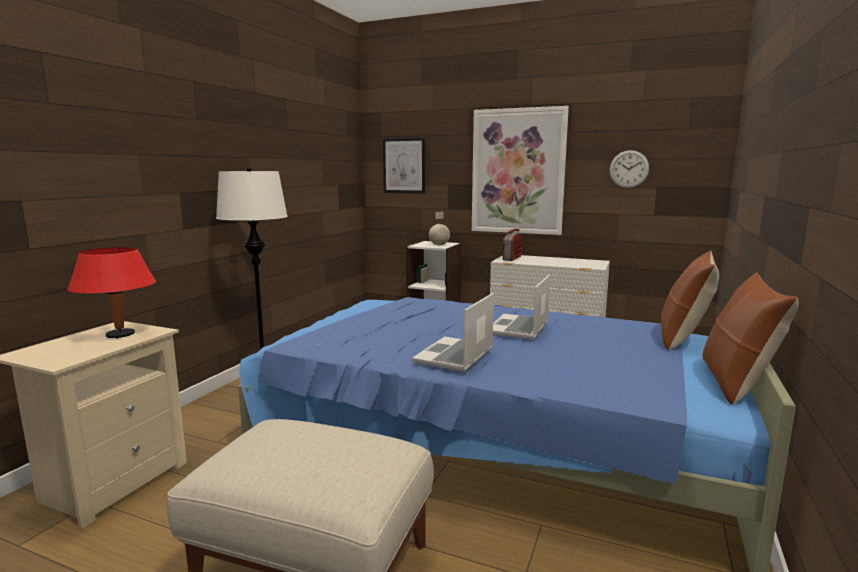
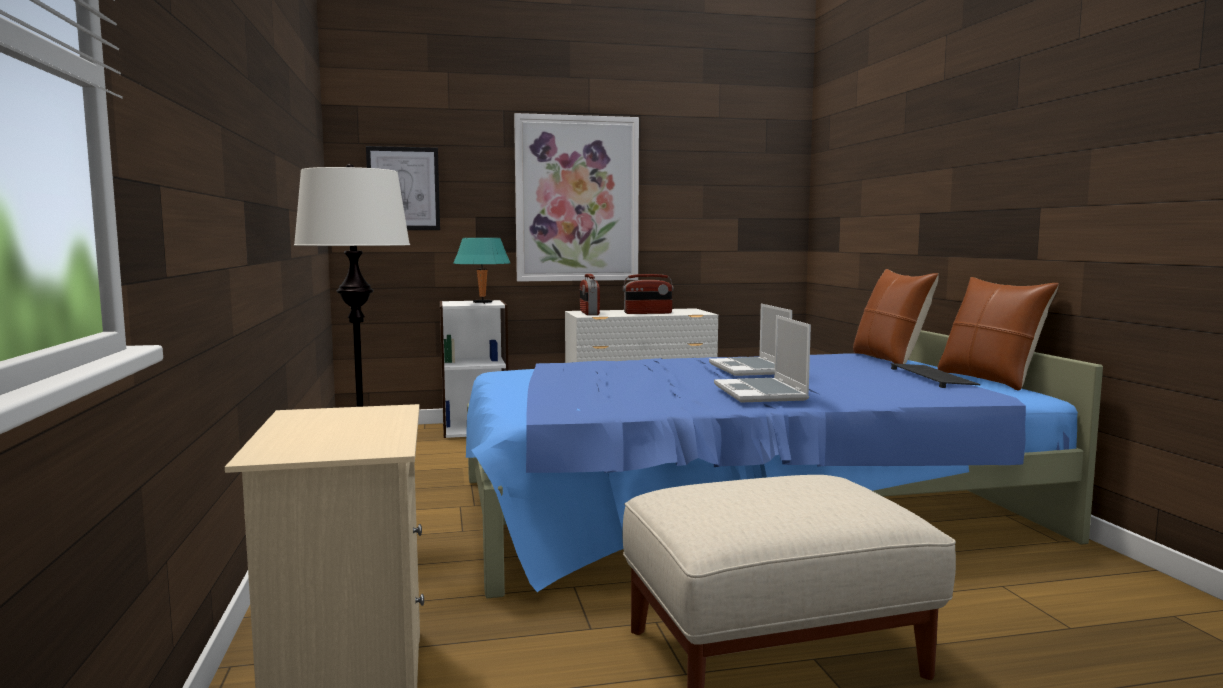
camera: 35 degrees left, 5 degrees down
red table lamp [67,247,156,339] -> none
globe [429,212,450,245] -> turquoise table lamp [453,238,510,304]
wall clock [609,150,649,188] -> none
none -> radio [623,274,674,314]
none -> keyboard [891,363,981,388]

